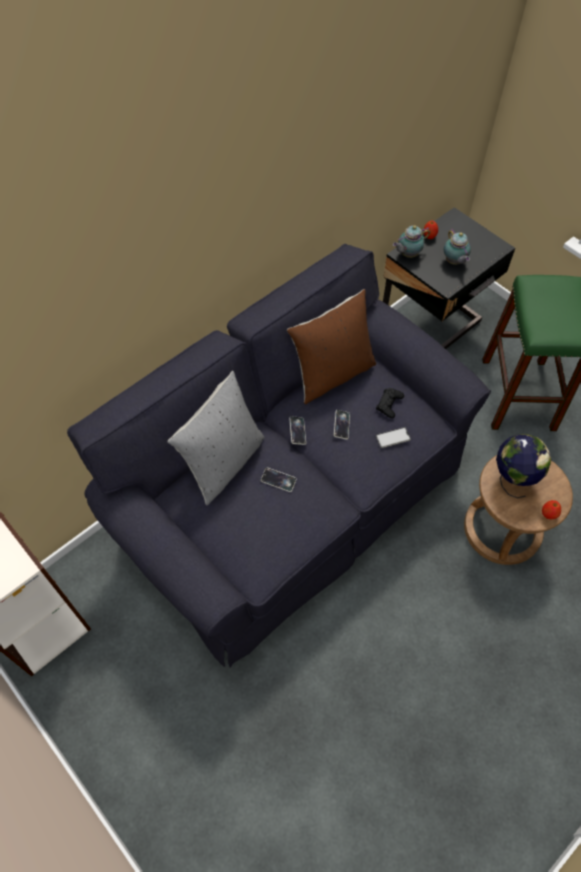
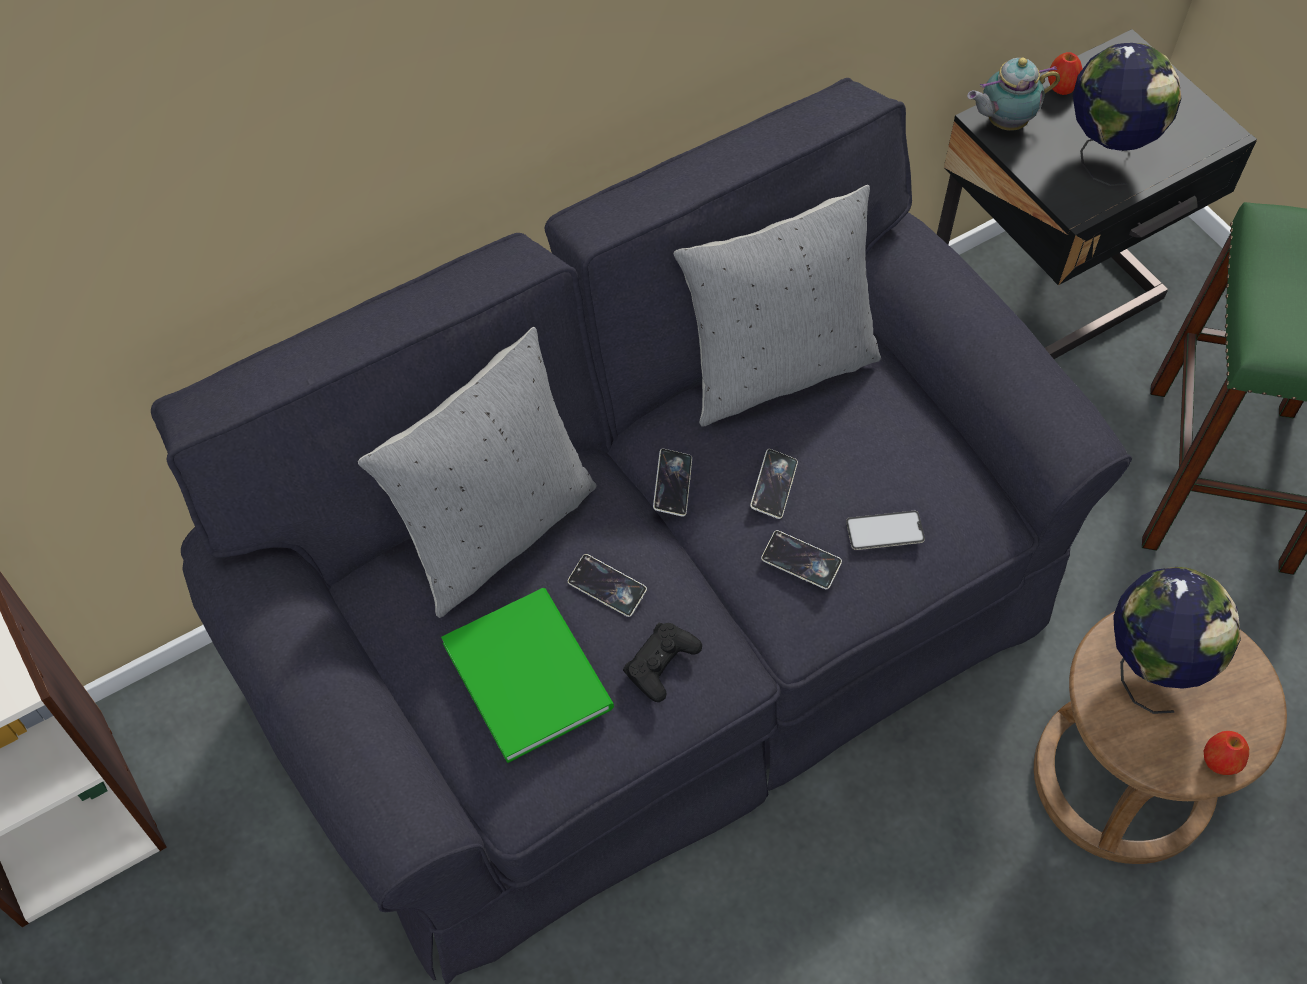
camera: 10 degrees right, 0 degrees up
brown pillow [287,289,376,404] -> grey pillow [674,185,881,426]
black game controller [376,388,404,418] -> black game controller moved to [623,623,702,702]
teapot [444,229,471,265] -> globe [1073,43,1181,186]
none -> green book [441,588,614,763]
none -> phone [761,530,842,589]

